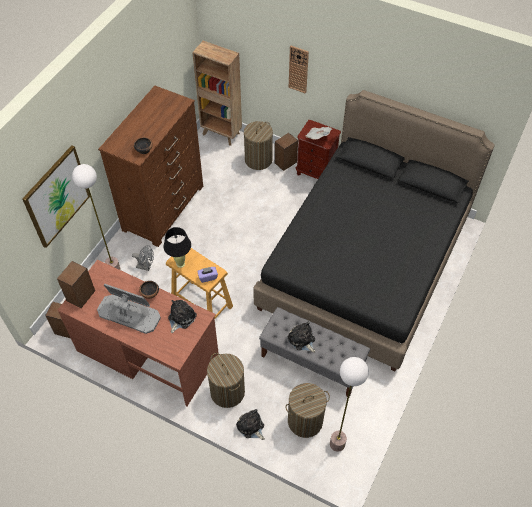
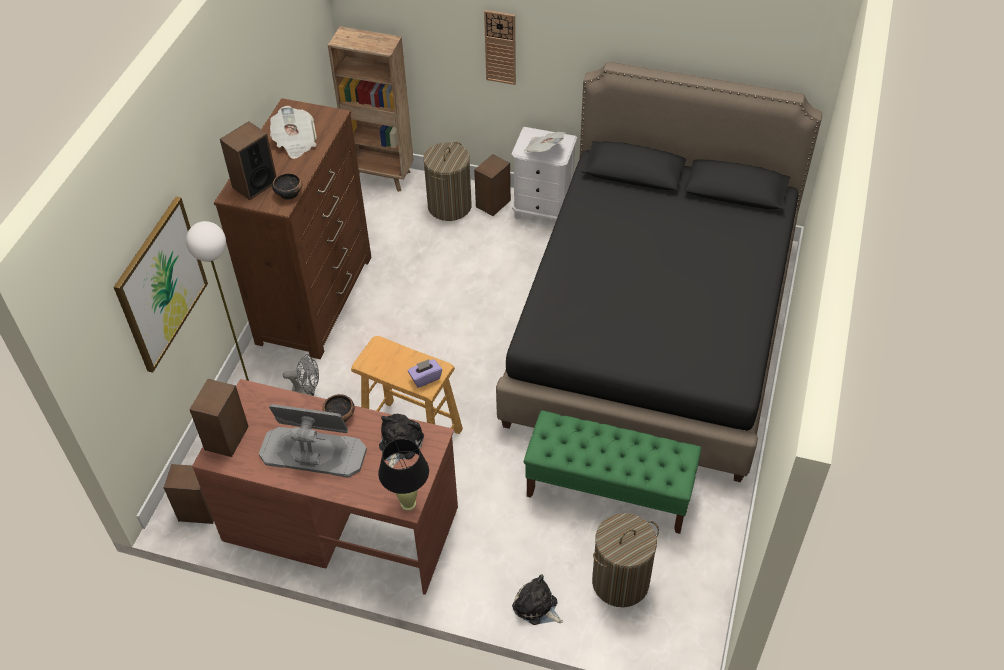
camera: 10 degrees left, 5 degrees down
black table lamp [164,227,191,268] -> black table lamp moved to [378,439,429,511]
laundry basket [207,353,245,408] -> none
grey bench [259,307,370,397] -> green bench [524,410,701,534]
plush toy [288,321,316,353] -> none
brown nightstand [296,119,341,179] -> white nightstand [511,127,577,220]
floor lamp [330,357,369,452] -> none
none -> speaker [220,121,276,200]
none -> newspaper [270,106,317,159]

